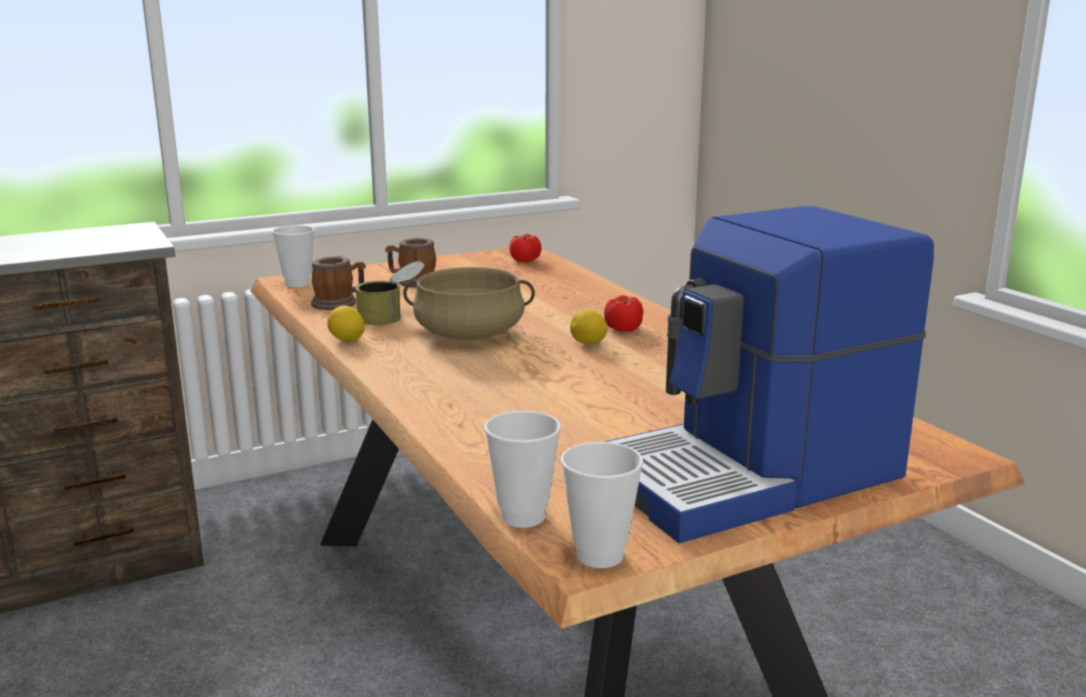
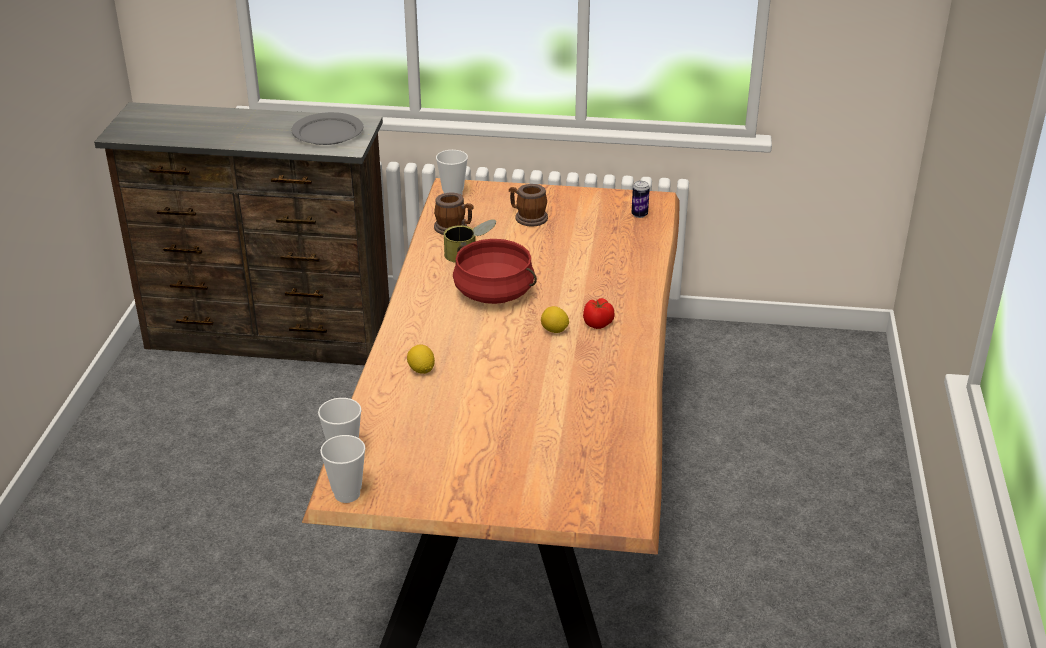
camera: 35 degrees right, 15 degrees up
lemon [327,306,365,342] -> lemon moved to [407,344,435,374]
beige cooking pot [403,267,535,340] -> red cooking pot [453,239,537,304]
tomato [509,234,541,263] -> can [632,181,650,218]
coffee machine [605,206,934,543] -> none
none -> grey plate [291,112,363,145]

